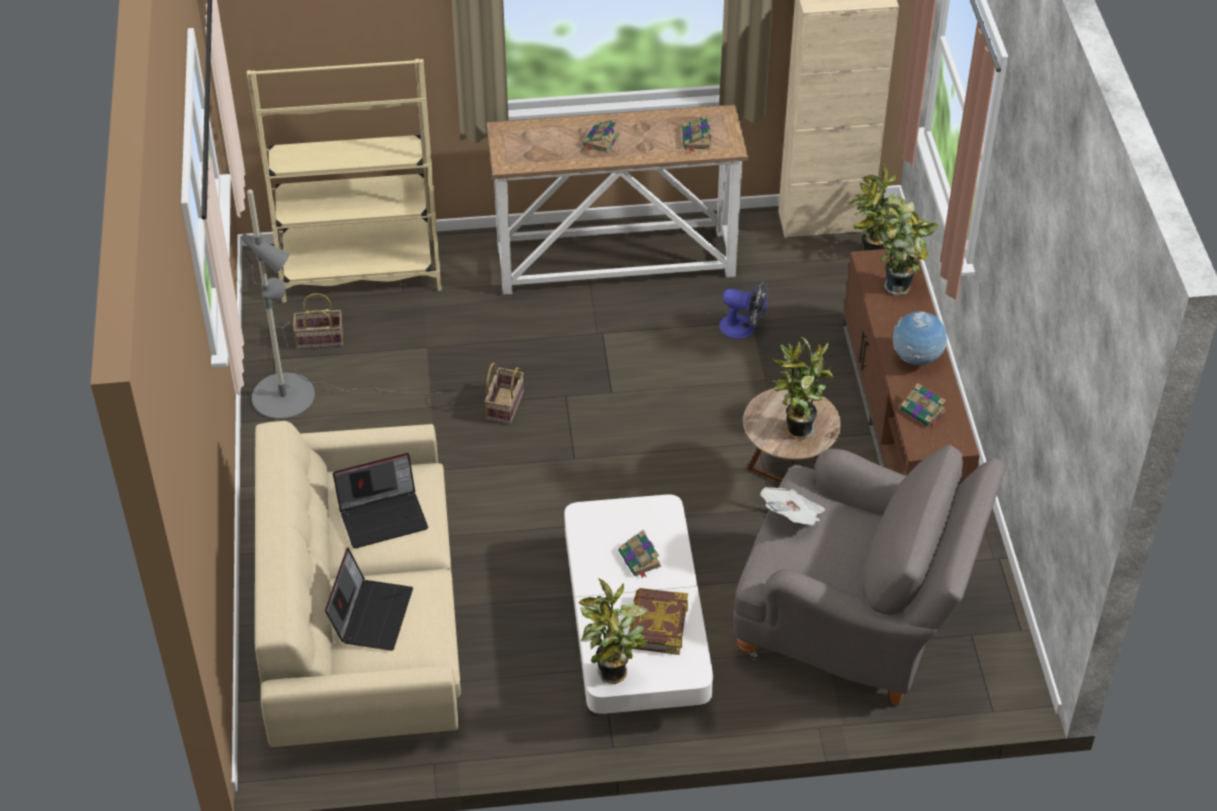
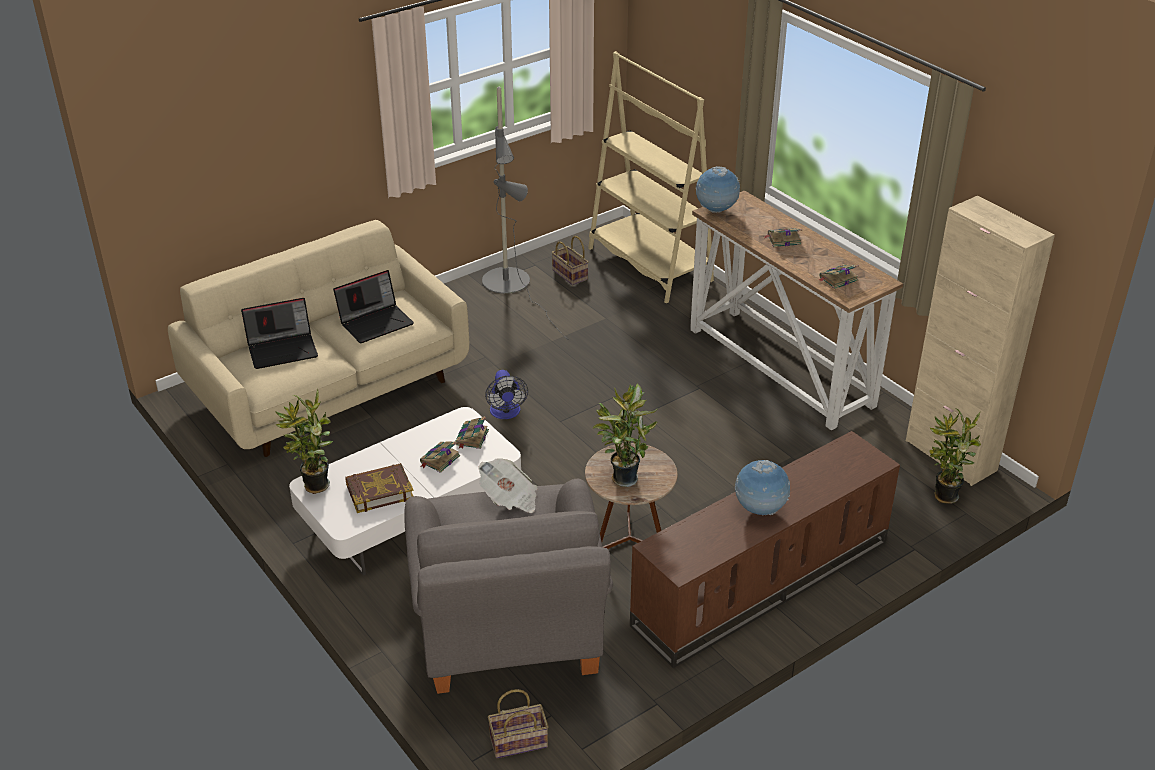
camera: 60 degrees right, 10 degrees down
laptop [333,453,428,548] -> laptop turned 75 degrees counterclockwise [333,270,414,343]
basket [485,362,524,425] -> basket moved to [488,689,549,759]
fan [719,281,769,339] -> fan moved to [485,370,528,419]
potted plant [876,197,939,295] -> none
book [900,383,946,427] -> book moved to [455,416,489,449]
none -> globe [695,166,740,213]

